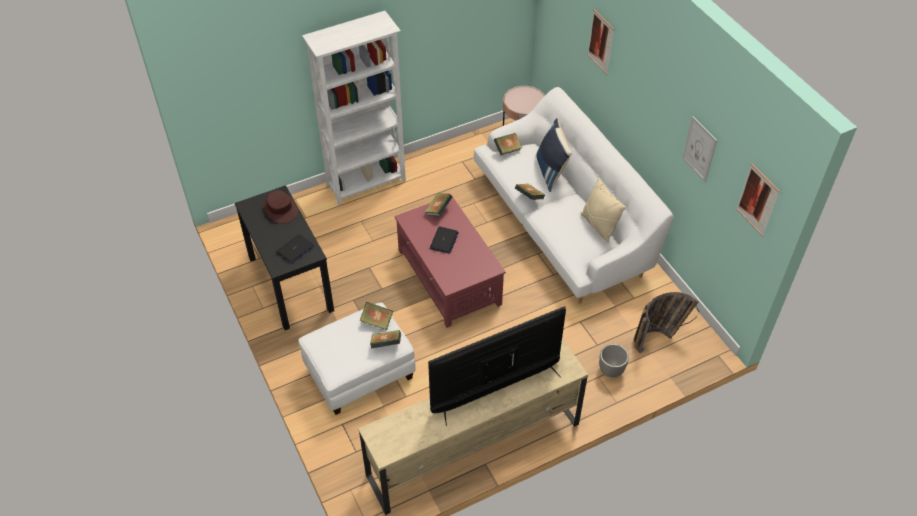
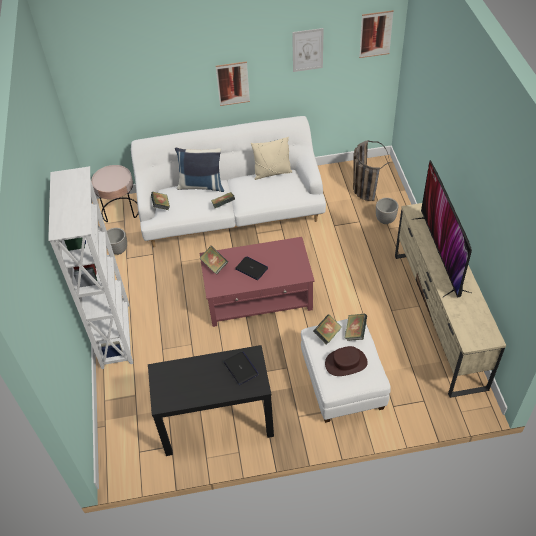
camera: 70 degrees left, 0 degrees up
brown hat [263,190,298,224] -> brown hat moved to [325,346,368,376]
picture [587,9,614,75] -> picture moved to [216,61,250,106]
none -> planter [107,228,127,255]

